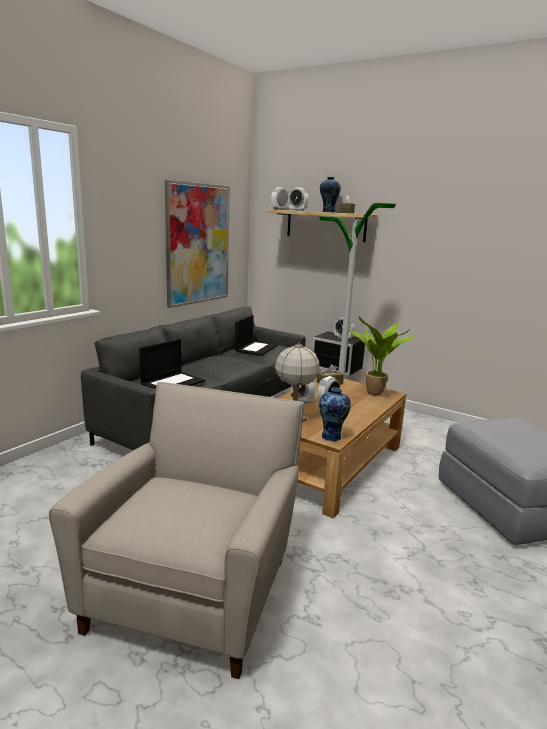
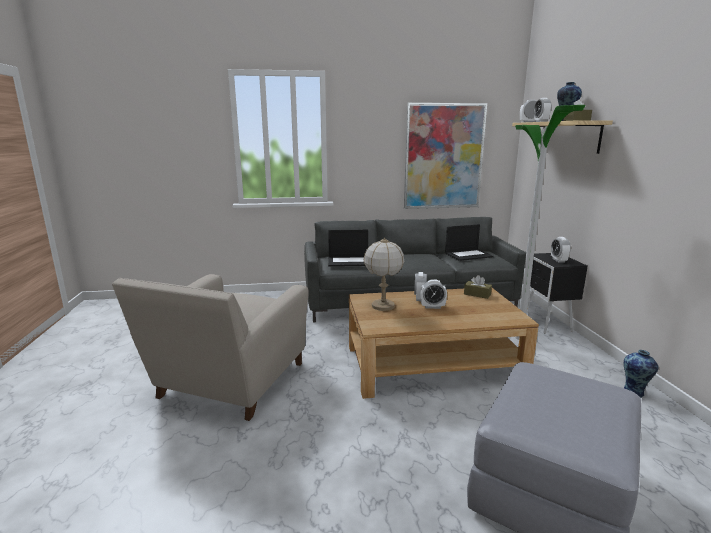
camera: 50 degrees right, 0 degrees up
beige armchair [49,382,304,679] -> beige armchair turned 135 degrees clockwise [112,274,309,421]
vase [319,388,351,441] -> vase moved to [624,350,659,398]
potted plant [348,316,416,396] -> none

